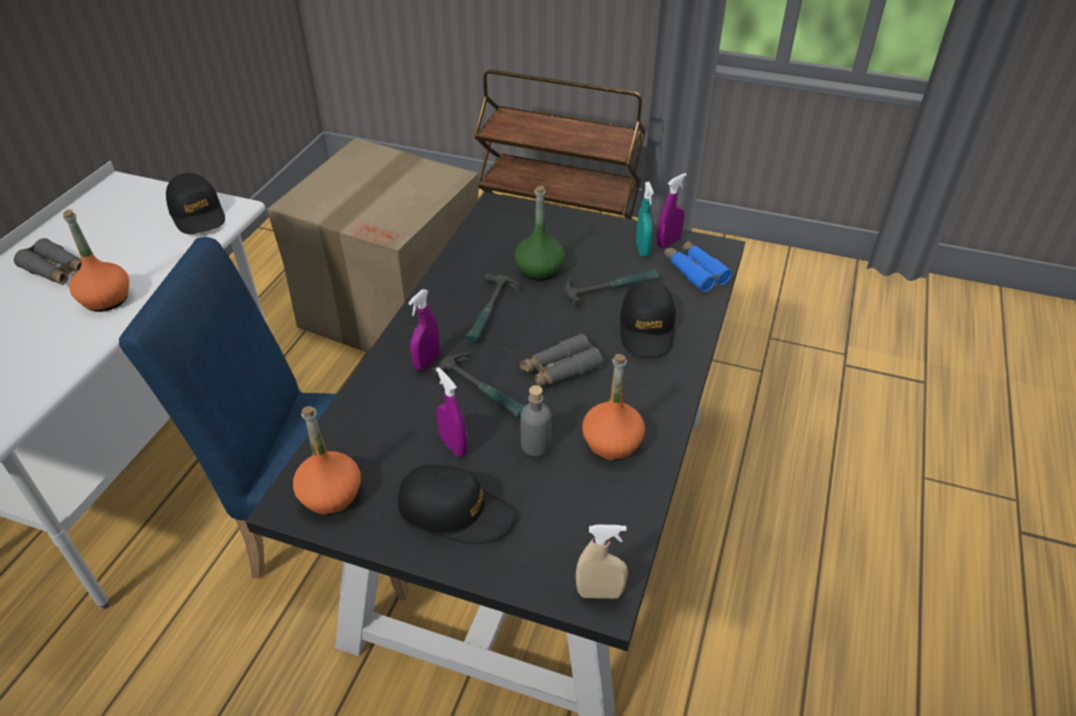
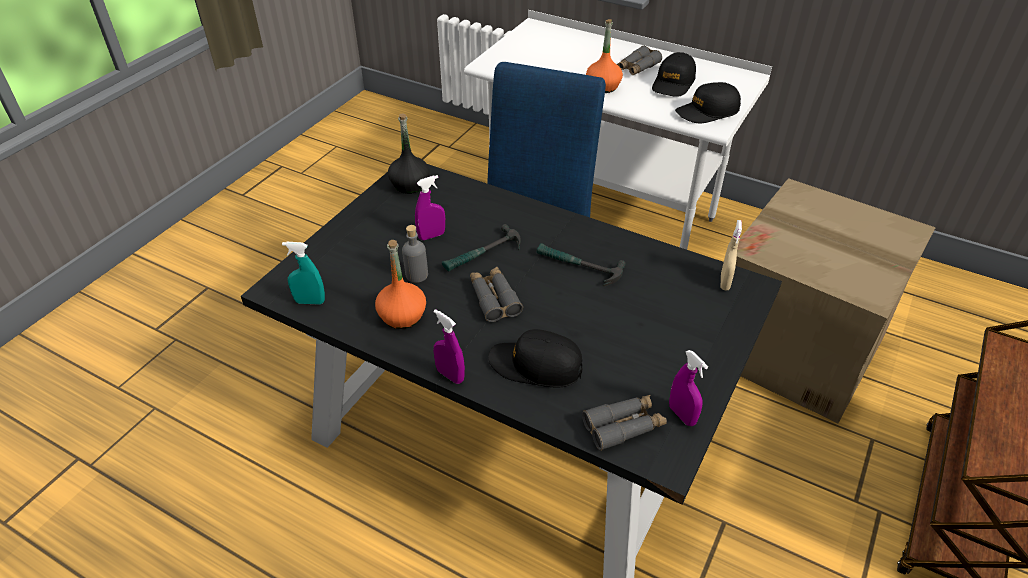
camera: 100 degrees right, 0 degrees up
orange bottle [293,406,361,515] -> black bottle [388,113,430,194]
black cap [398,464,515,544] -> black cap moved to [652,52,696,97]
purple spray bottle [408,289,440,371] -> purple spray bottle moved to [433,309,465,384]
green bottle [515,186,565,281] -> none
hammer [565,269,660,307] -> none
beige spray bottle [576,525,628,599] -> beige spray bottle moved to [721,220,742,290]
turquoise spray bottle [636,182,654,257] -> turquoise spray bottle moved to [282,242,325,305]
blue binoculars [664,241,732,292] -> grey binoculars [582,395,667,451]

